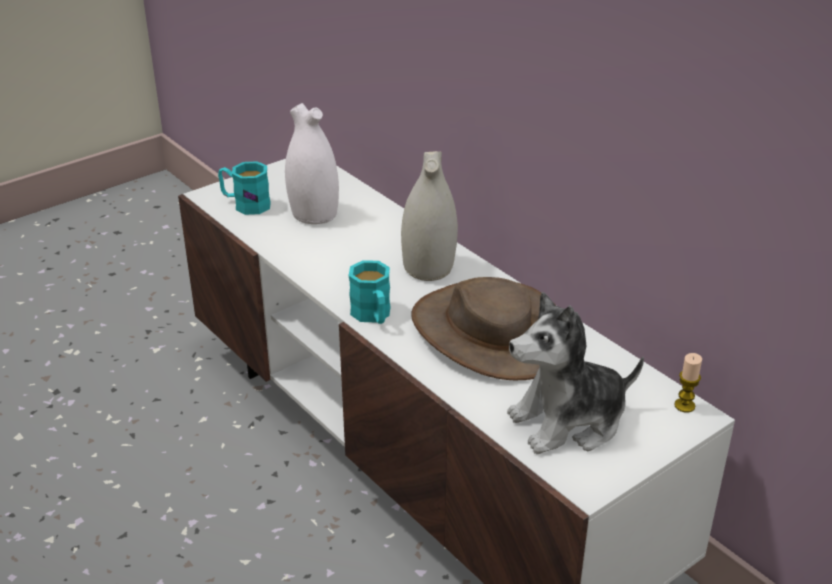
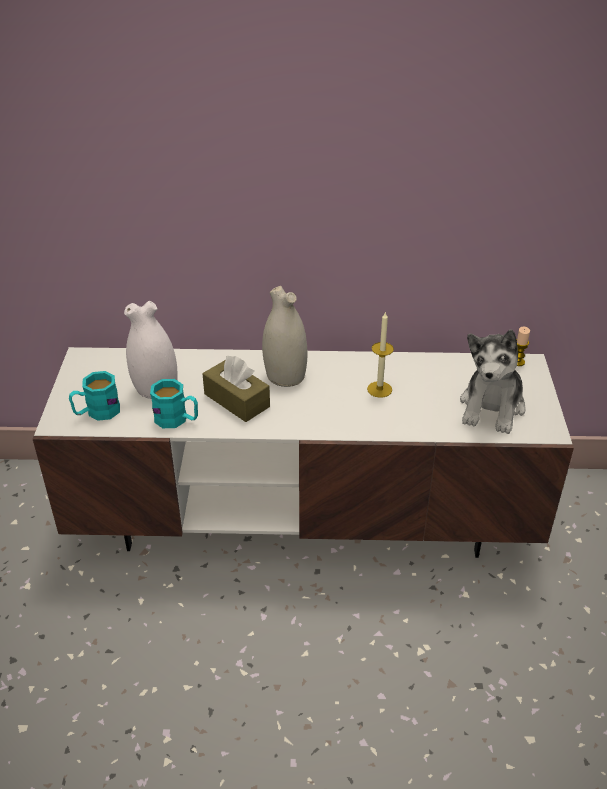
camera: 50 degrees left, 5 degrees up
turquoise mug [349,260,391,324] -> turquoise mug moved to [150,379,198,428]
brown hat [411,277,554,380] -> candle [367,311,394,398]
none -> brown tissue box [202,356,270,422]

